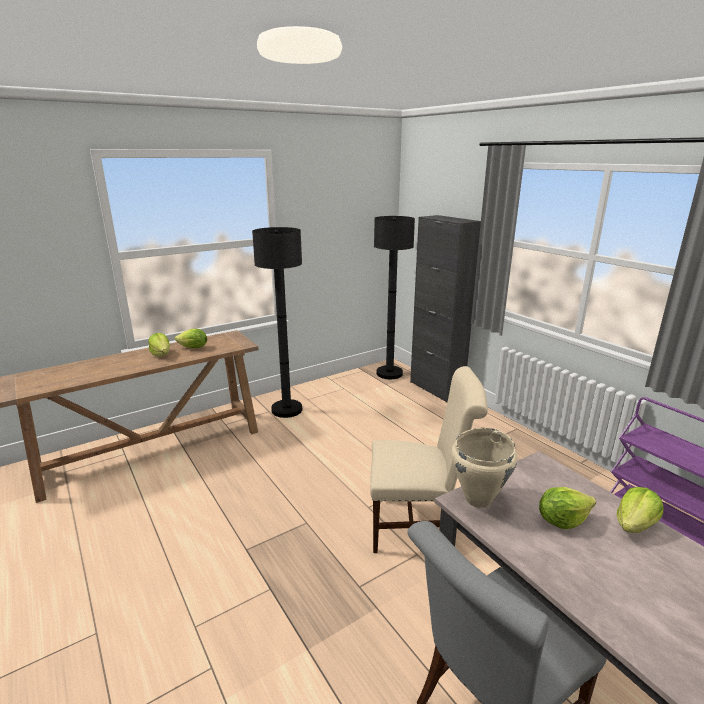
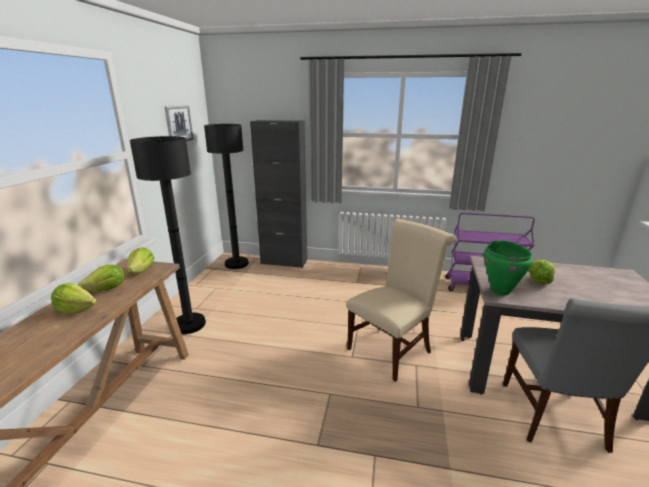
camera: 45 degrees left, 0 degrees up
beige cooking pot [451,428,517,508] -> green cooking pot [484,240,533,295]
lettuce [617,487,664,533] -> lettuce moved to [127,247,154,274]
none -> picture [165,106,194,141]

